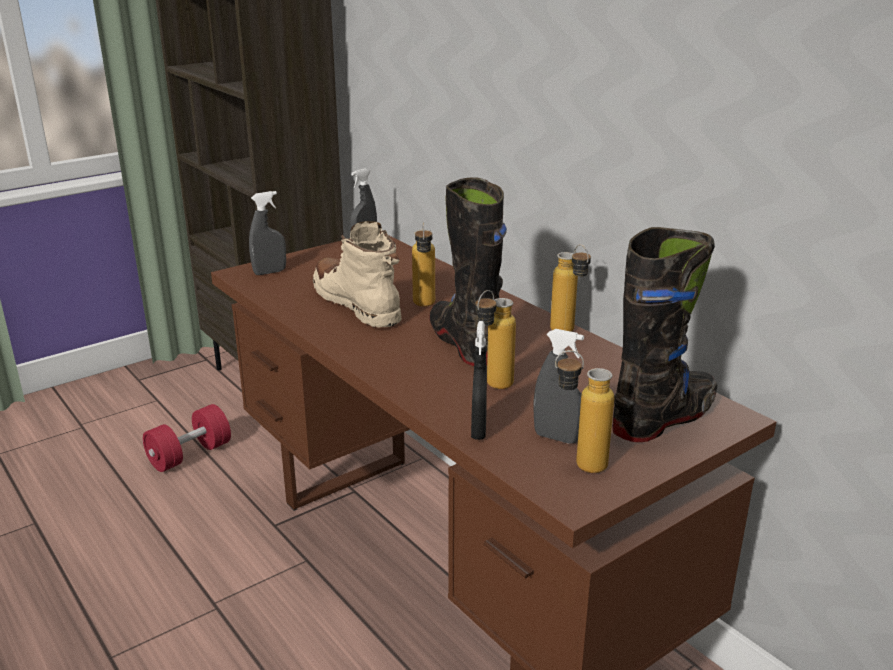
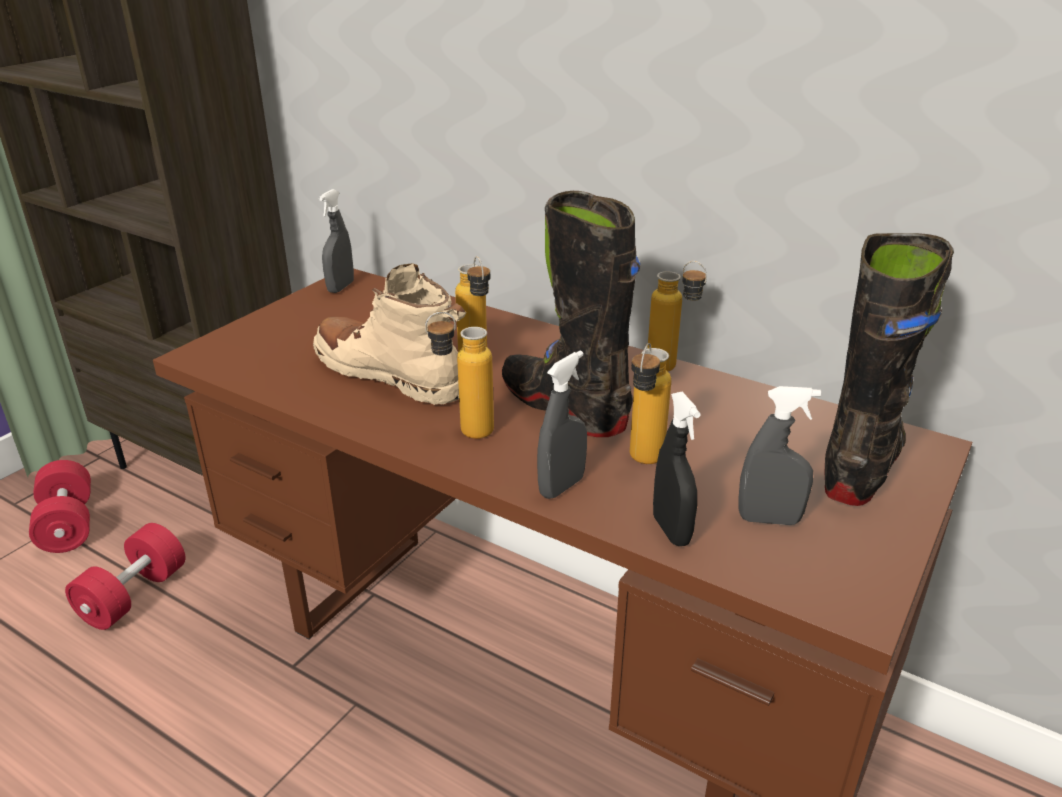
camera: 20 degrees left, 5 degrees up
grey spray bottle [249,191,286,275] -> grey spray bottle moved to [537,351,587,499]
bottle [555,350,614,473] -> bottle moved to [425,312,494,439]
none -> red dumbbell [29,460,91,553]

